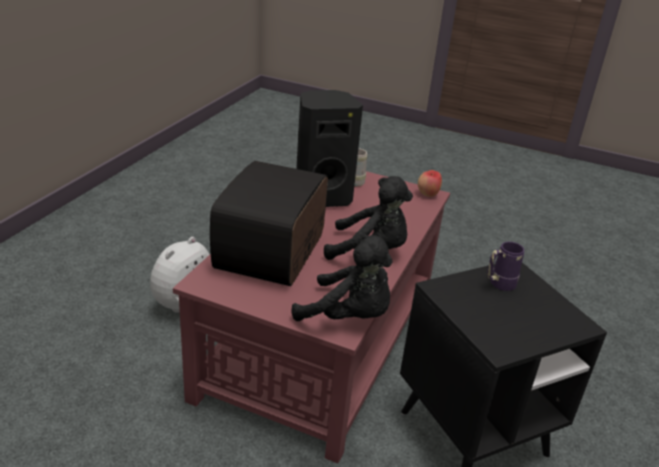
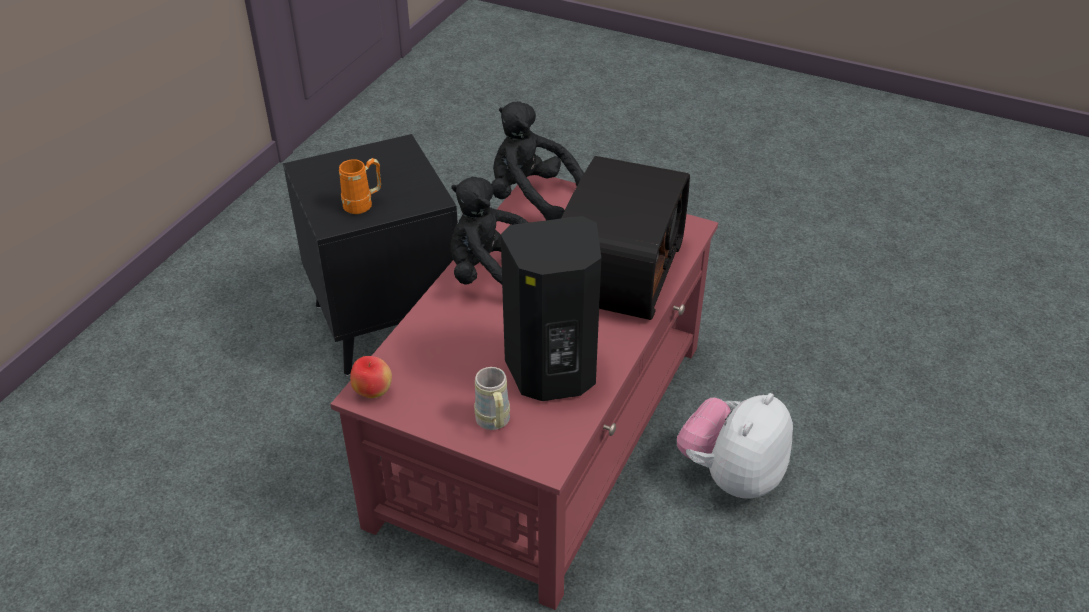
camera: 175 degrees left, 10 degrees up
purple mug [487,242,524,291] -> orange mug [339,158,381,214]

